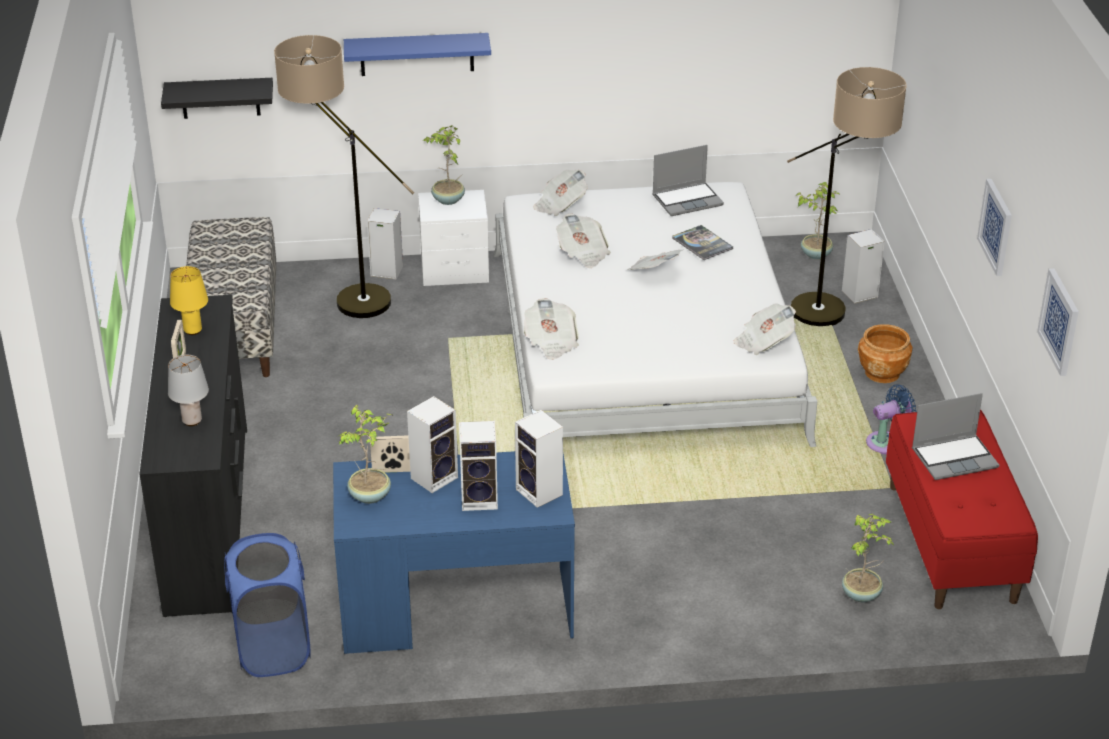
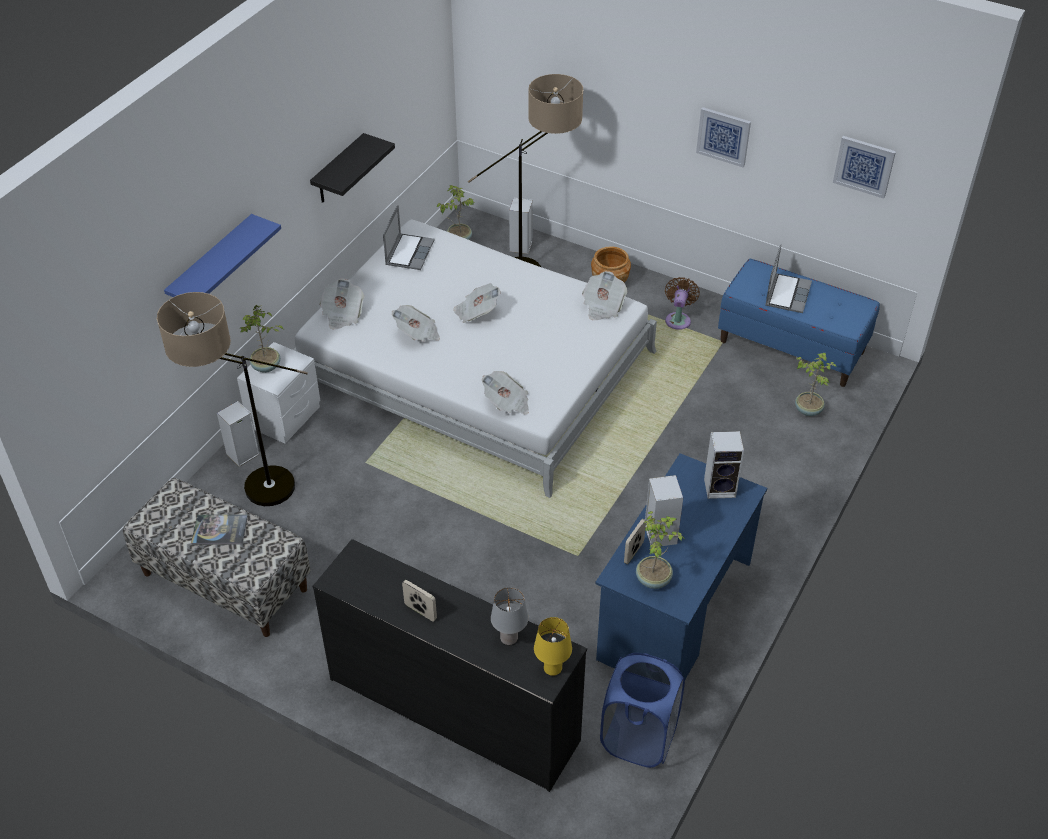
camera: 55 degrees left, 10 degrees up
black shelf [161,78,273,119] -> black shelf moved to [310,133,395,203]
yellow table lamp [170,266,208,335] -> yellow table lamp moved to [534,617,572,676]
speaker [459,421,498,511] -> none
book [672,225,733,260] -> book moved to [191,514,248,545]
blue fan [866,384,917,454] -> brown fan [665,277,700,330]
red bench [886,409,1038,609] -> blue bench [718,259,880,387]

